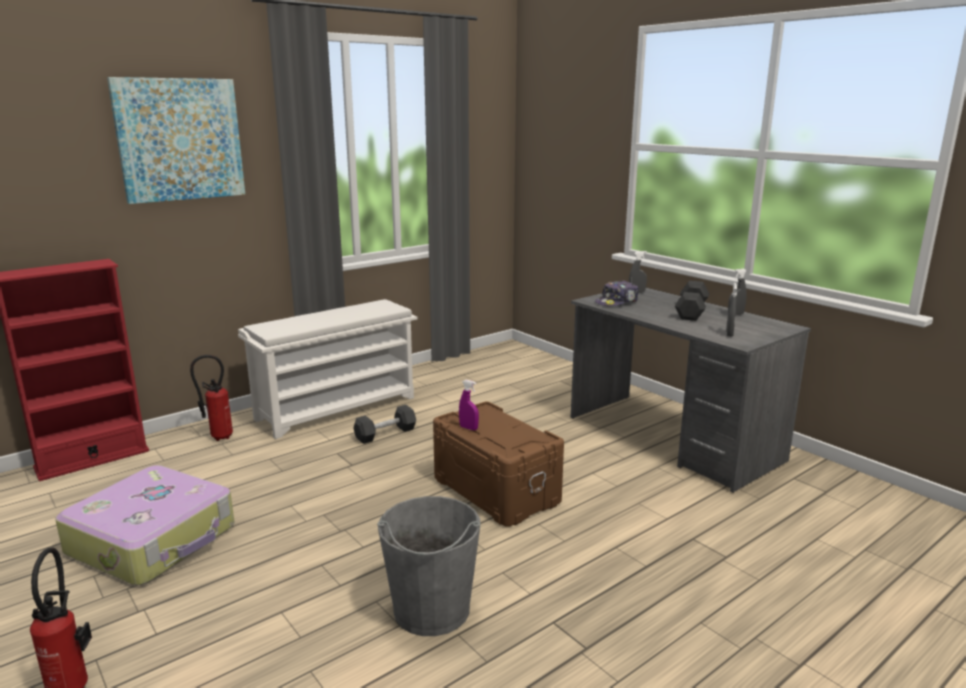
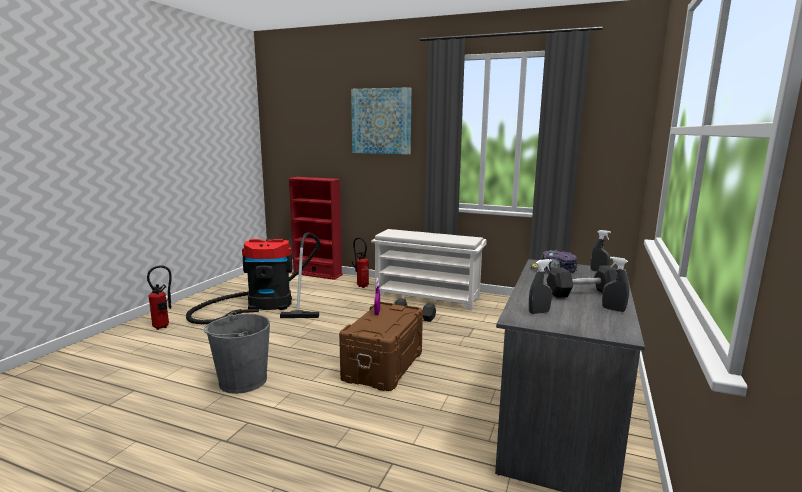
camera: 60 degrees right, 5 degrees down
suitcase [55,465,234,585] -> vacuum cleaner [186,233,320,325]

